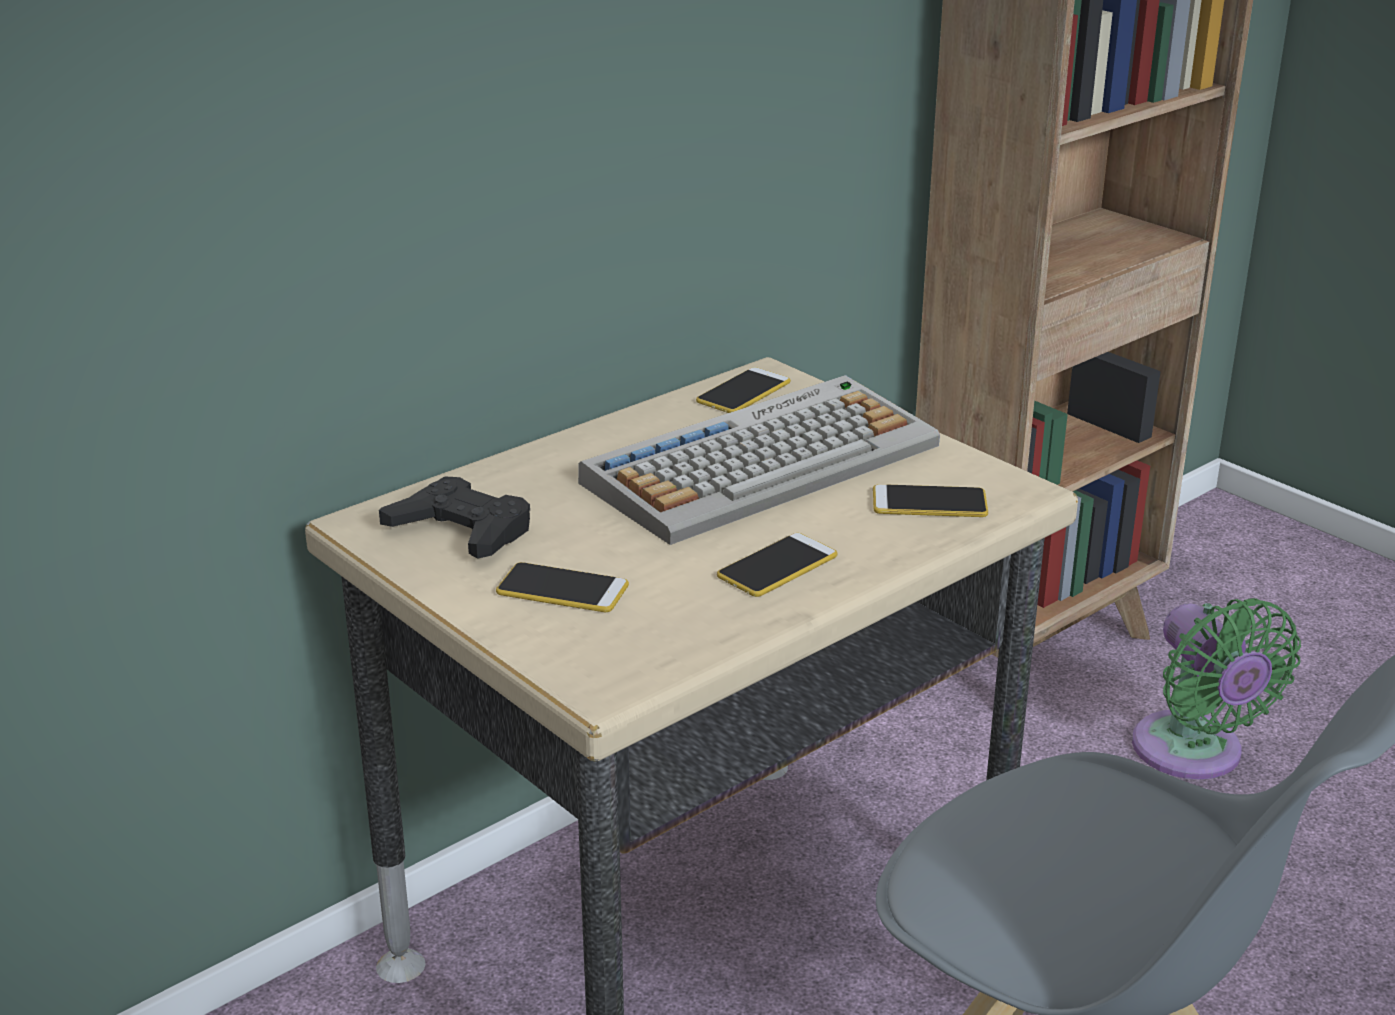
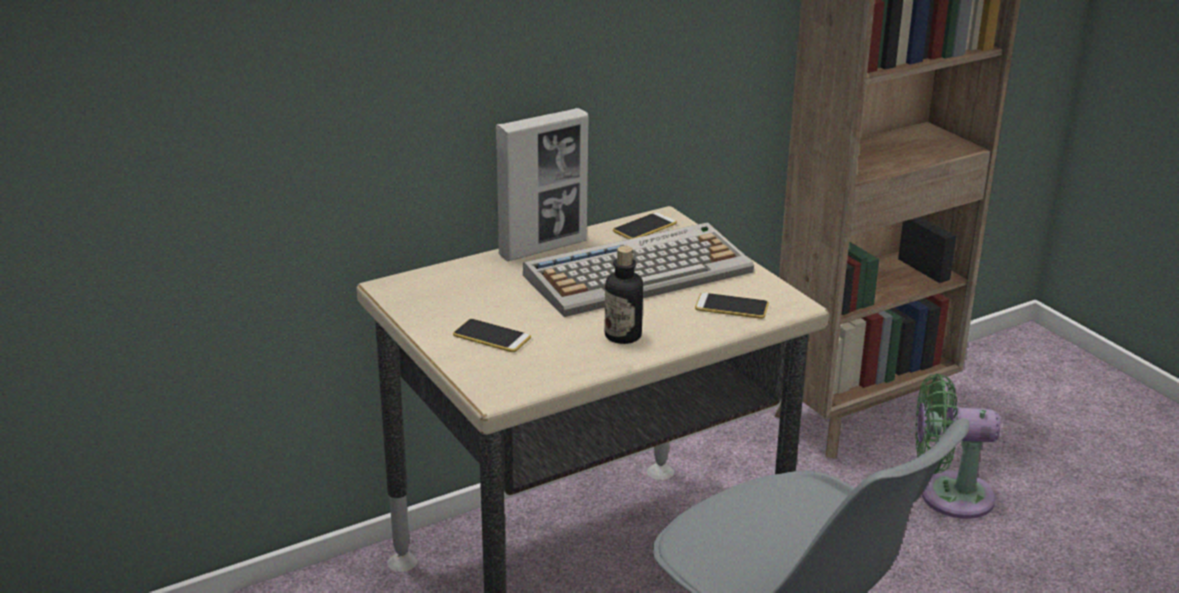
camera: 10 degrees right, 0 degrees up
black game controller [379,476,530,559] -> none
phone [717,533,837,597] -> bottle [604,246,643,344]
green fan [1132,598,1301,779] -> green fan turned 105 degrees clockwise [916,374,1000,519]
none -> picture frame [496,108,588,261]

